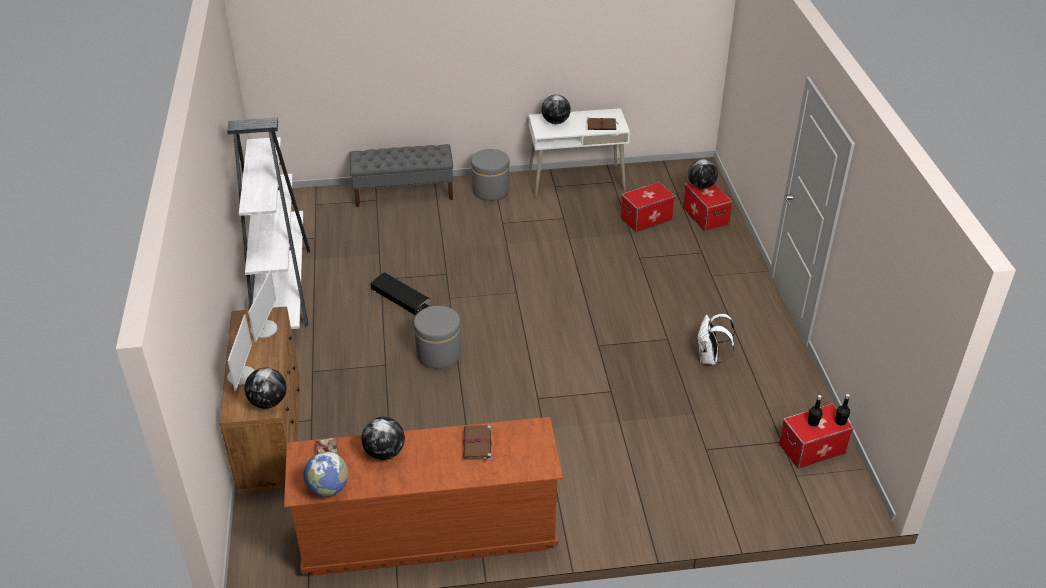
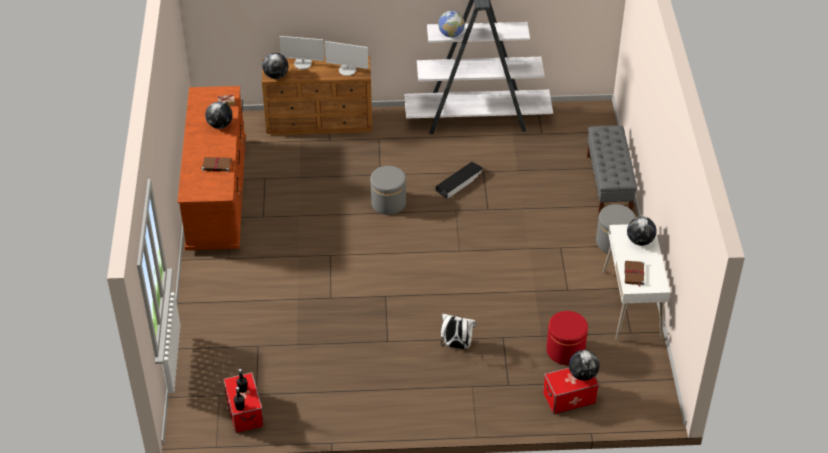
camera: 95 degrees right, 5 degrees up
globe [303,452,349,497] -> globe moved to [438,11,465,37]
storage box [620,182,676,232] -> red ottoman [546,311,588,365]
white backpack [697,314,735,365] -> white backpack moved to [441,314,476,350]

